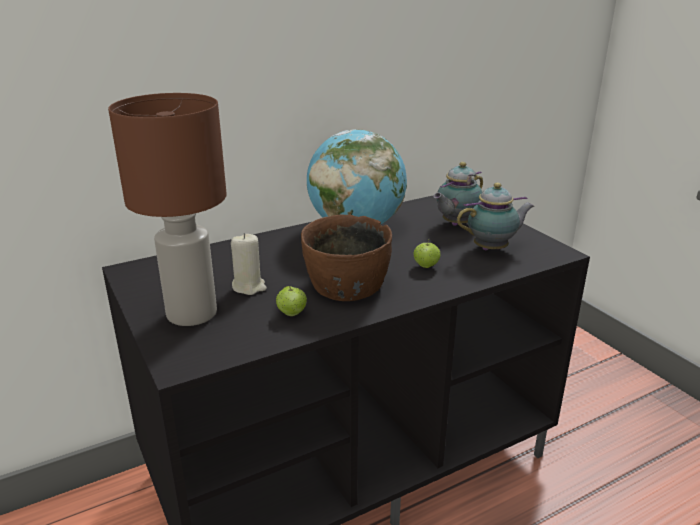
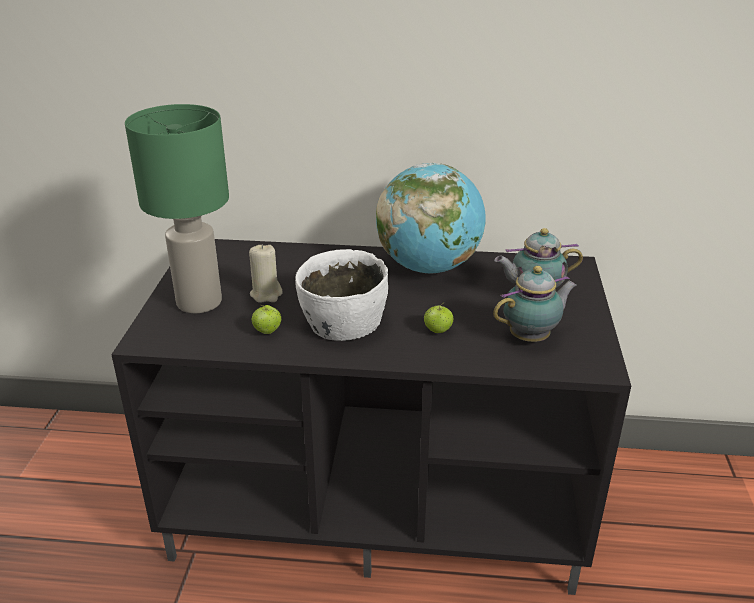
camera: 35 degrees right, 5 degrees up
brown table lamp [108,93,227,326] -> green table lamp [125,104,229,313]
brown bowl [301,214,392,301] -> white bowl [295,249,388,341]
teapot [457,182,534,250] -> teapot turned 45 degrees counterclockwise [493,266,577,342]

